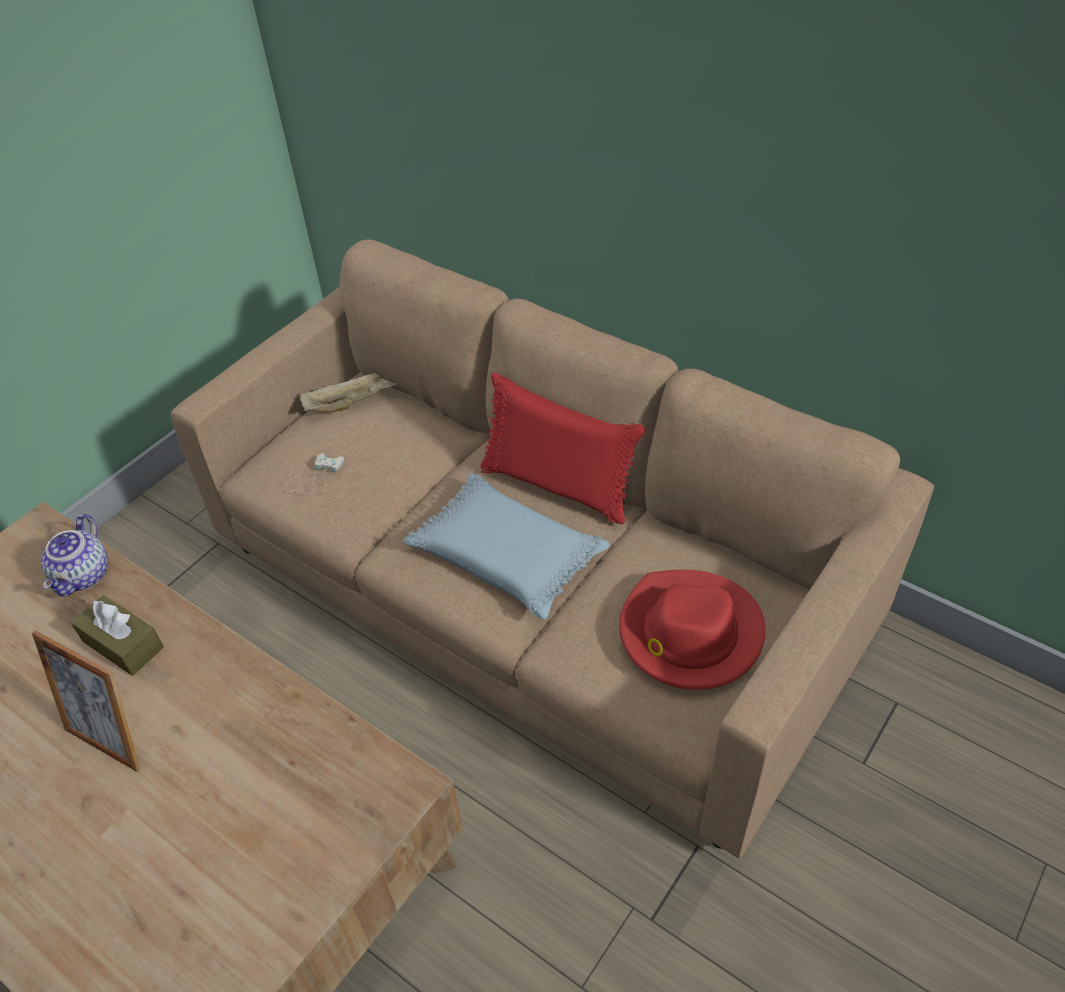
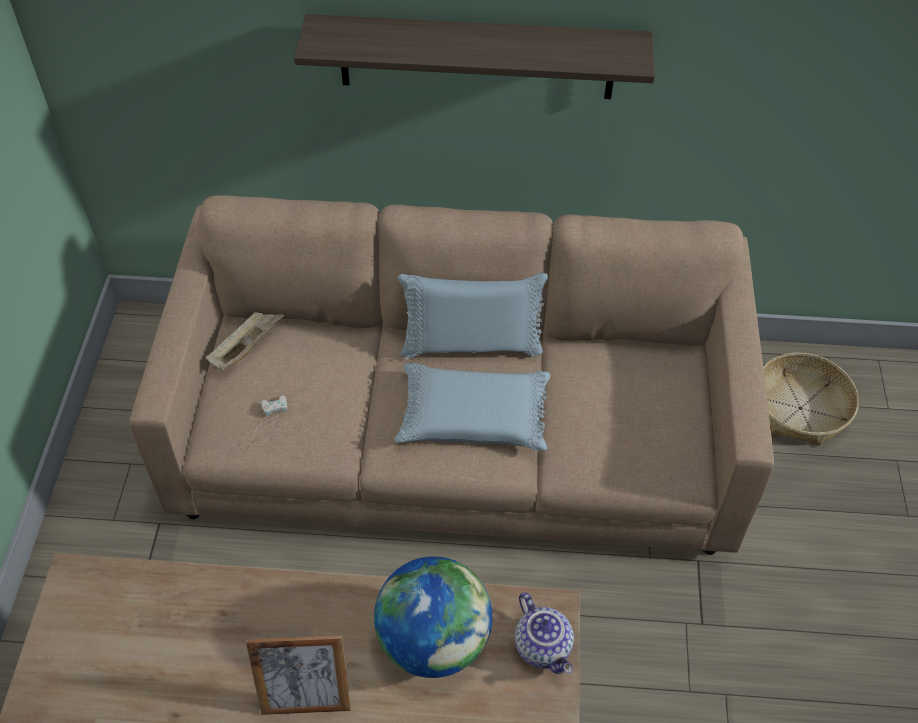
camera: 35 degrees left, 5 degrees up
teapot [41,514,108,597] -> teapot moved to [515,592,574,674]
brown tissue box [71,595,164,676] -> none
red pillow [480,372,645,524] -> blue pillow [398,273,548,360]
red hat [619,570,766,690] -> none
none -> shelf [294,14,655,99]
none -> globe [374,556,492,678]
none -> basket [763,353,859,446]

